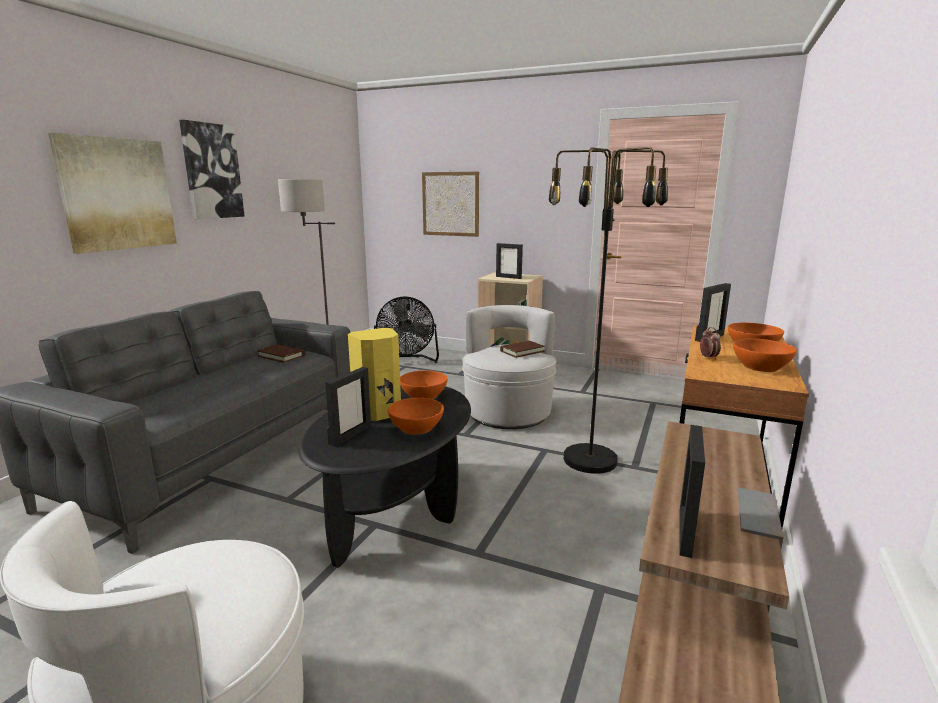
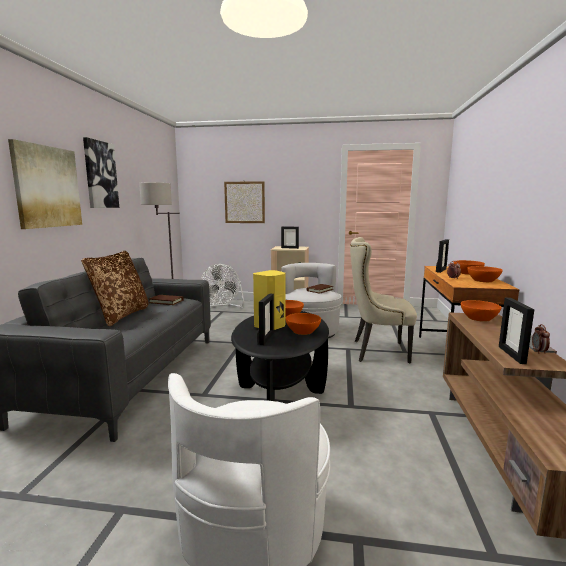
camera: 15 degrees left, 5 degrees down
black fan [374,297,439,363] -> white fan [201,264,244,308]
floor lamp [549,147,668,474] -> beige chair [350,237,417,363]
none -> brown pillow [81,251,148,326]
none -> orange bowl [461,300,501,322]
none -> alarm clock [532,324,550,354]

